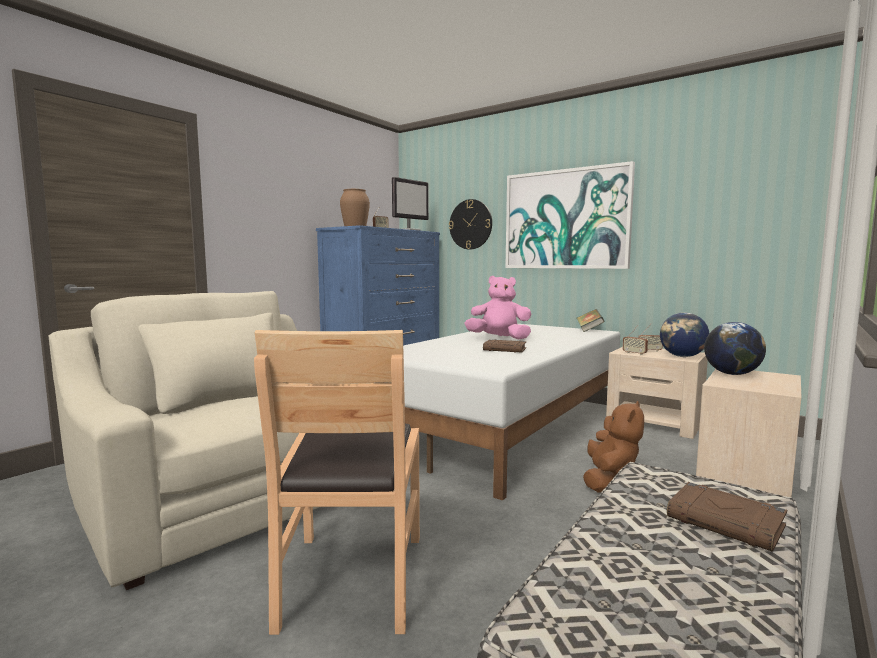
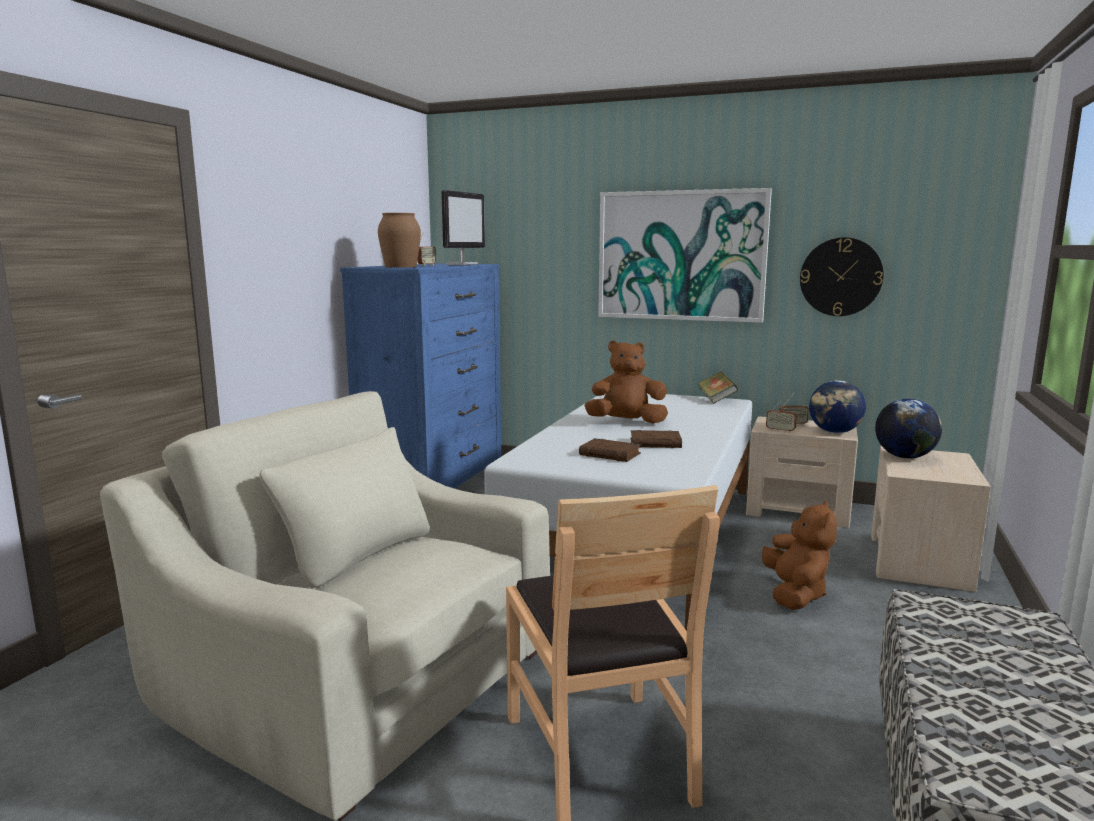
camera: 15 degrees left, 5 degrees up
wall clock [449,199,492,250] -> wall clock moved to [800,237,884,316]
pink plush toy [464,276,531,339] -> brown plush toy [585,340,668,423]
brown book [667,482,787,552] -> brown book moved to [579,438,641,462]

